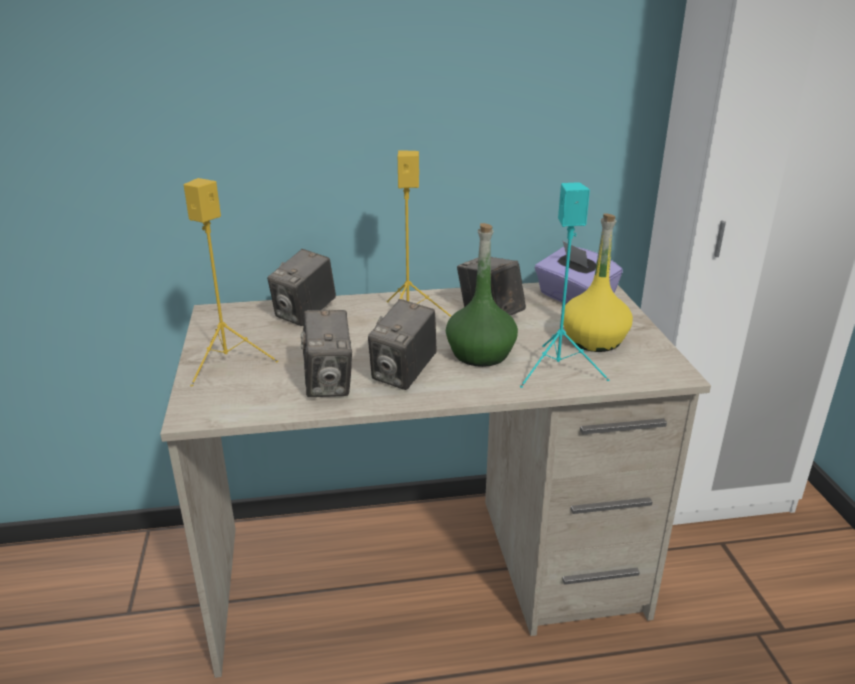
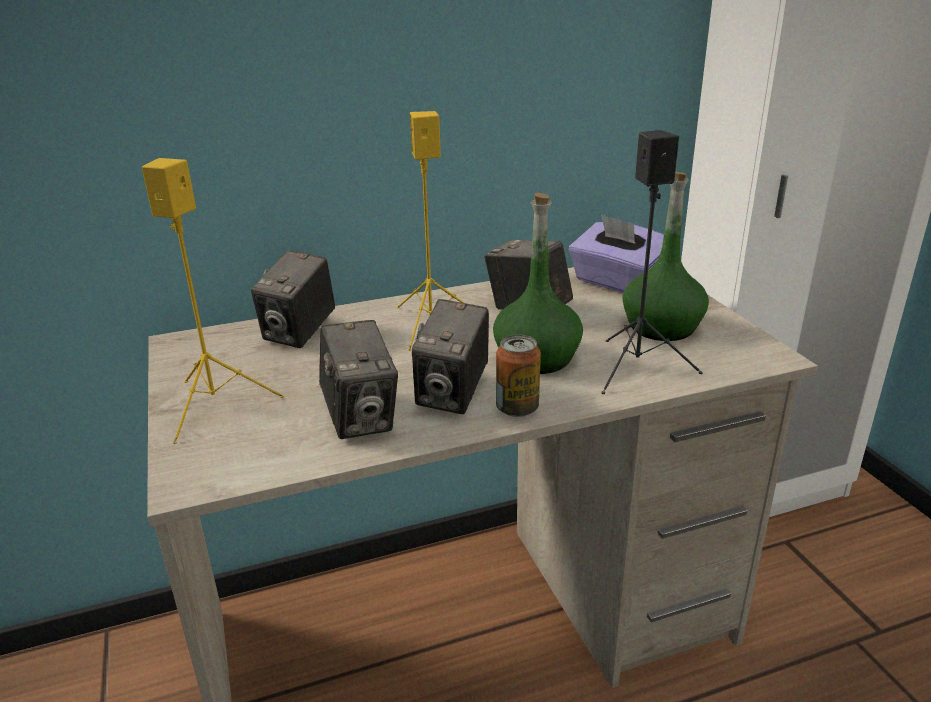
camera: 10 degrees left, 0 degrees up
turquoise speaker [520,182,610,388] -> black speaker [601,130,703,394]
yellow bottle [563,213,633,352] -> green bottle [622,172,709,341]
none -> can [496,334,541,417]

